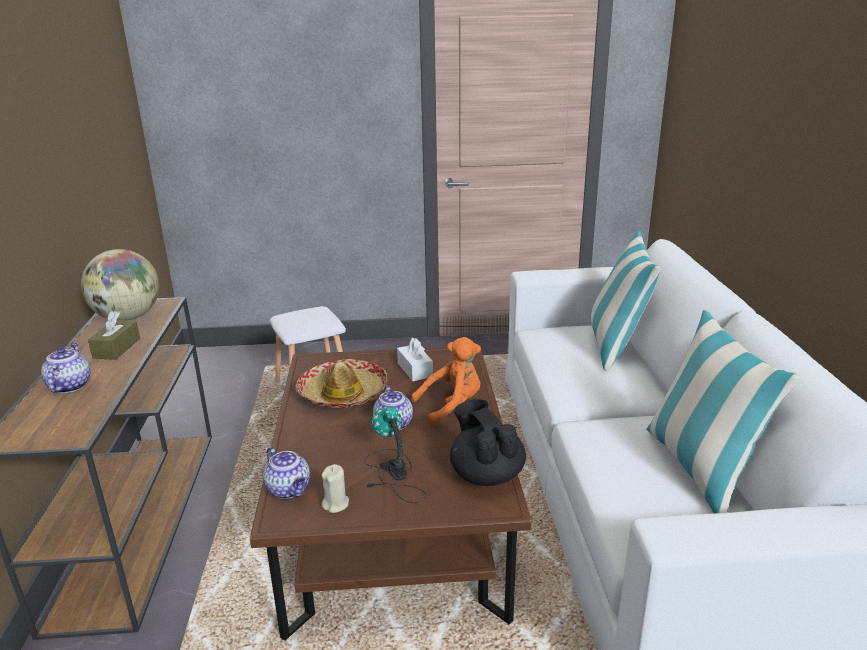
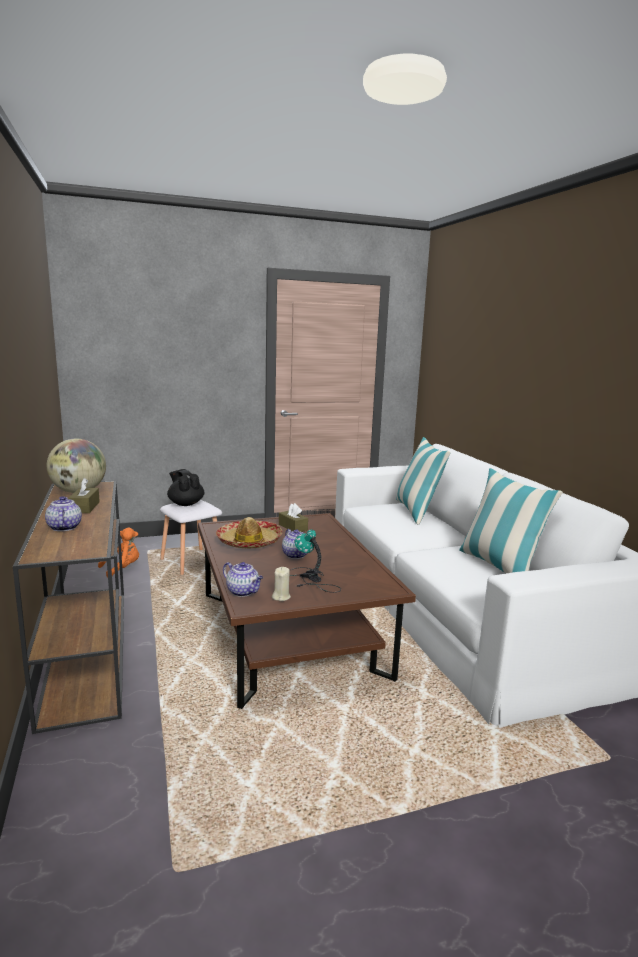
camera: 15 degrees left, 10 degrees down
white tissue box [397,338,433,381] -> brown tissue box [279,503,308,532]
orange plush toy [411,337,481,426] -> orange plush toy moved to [98,528,139,578]
black teapot [450,399,526,486] -> black teapot moved to [167,469,205,506]

